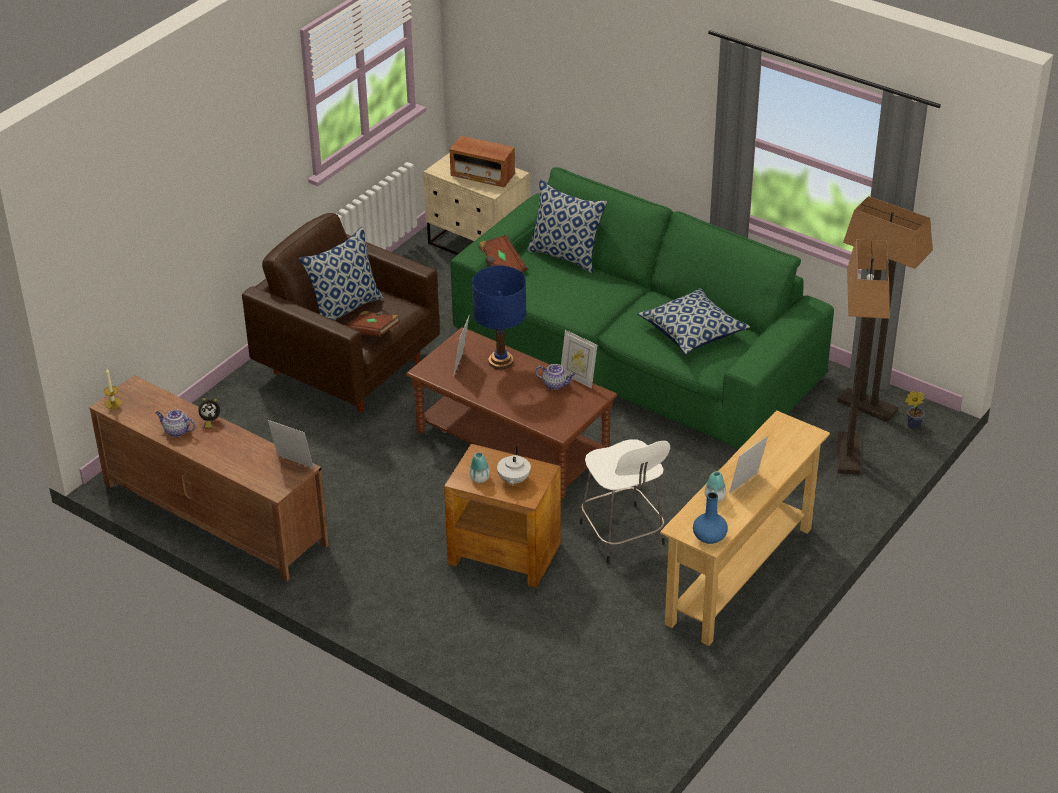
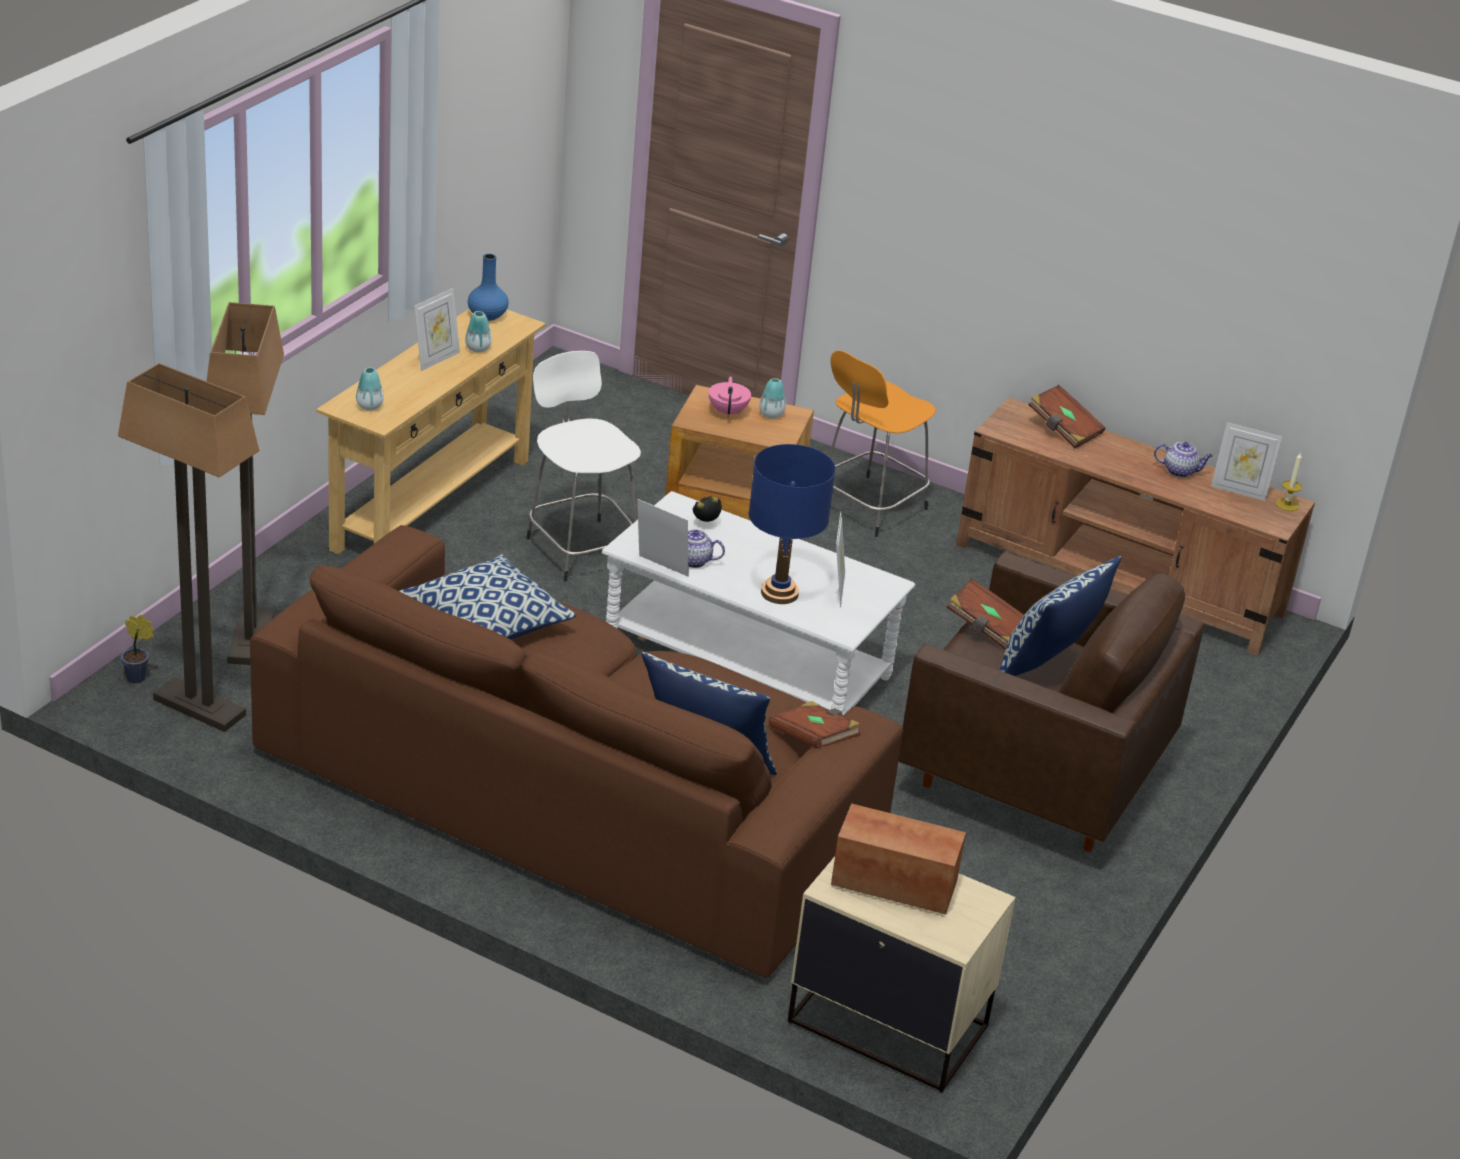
camera: 170 degrees right, 5 degrees down
alarm clock [198,398,220,428] -> alarm clock moved to [693,496,722,522]
picture frame [268,420,314,468] -> picture frame moved to [1211,422,1282,501]
brown coffee table [406,327,617,499] -> white coffee table [602,491,915,715]
green sofa [450,167,834,449] -> brown sofa [250,525,903,978]
white teapot [497,446,531,486] -> pink teapot [709,376,751,417]
none -> vase [356,367,384,411]
none -> orange stool [829,351,936,537]
none -> brown book [1028,385,1105,448]

